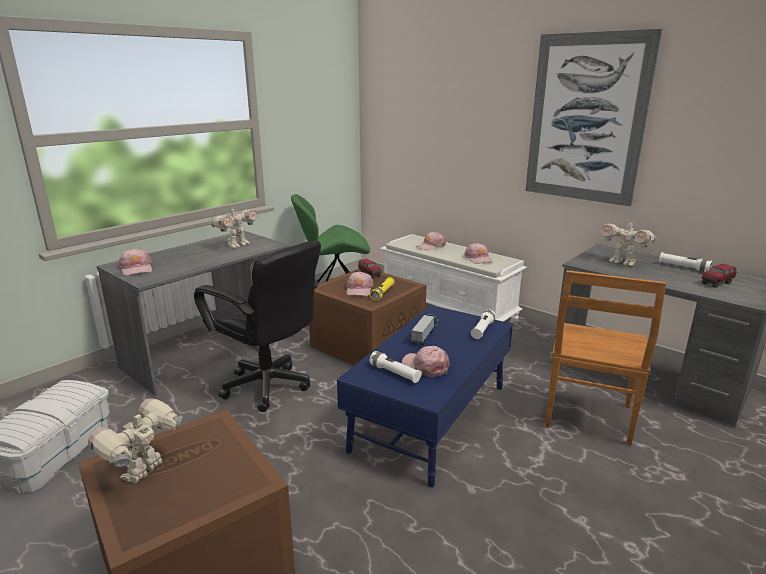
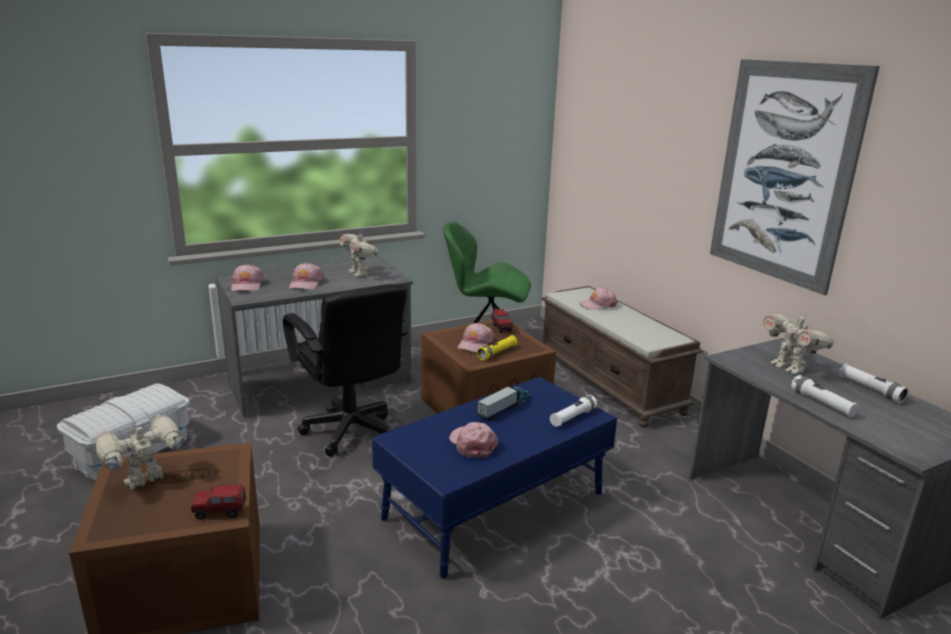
camera: 20 degrees right, 0 degrees up
toy robot [210,207,258,248] -> toy robot turned 90 degrees clockwise [340,233,380,277]
white flashlight [370,351,422,383] -> white flashlight moved to [791,375,860,417]
white bench [380,234,527,322] -> brown bench [541,286,703,428]
pink cap [465,243,492,264] -> pink cap moved to [289,263,324,290]
brown chair [545,270,666,446] -> none
toy truck [702,264,737,288] -> toy truck moved to [191,485,246,520]

